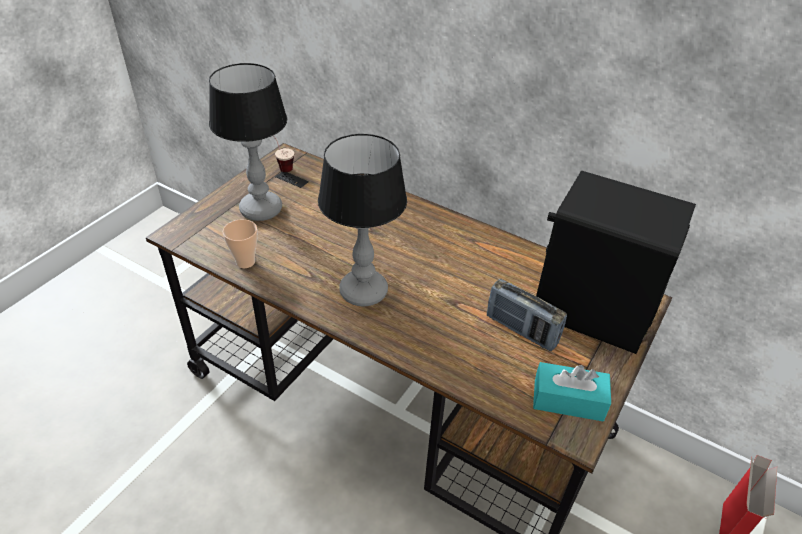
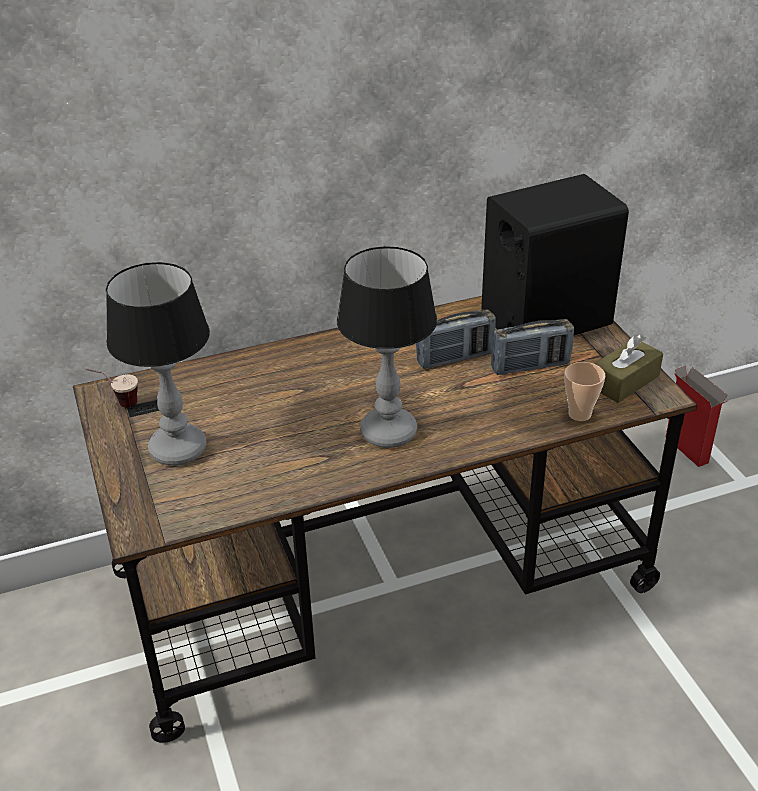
camera: 50 degrees left, 5 degrees down
cup [222,219,258,268] -> cup moved to [564,362,605,421]
turquoise tissue box [533,362,611,421] -> brown tissue box [594,334,663,403]
none -> radio [416,309,496,369]

